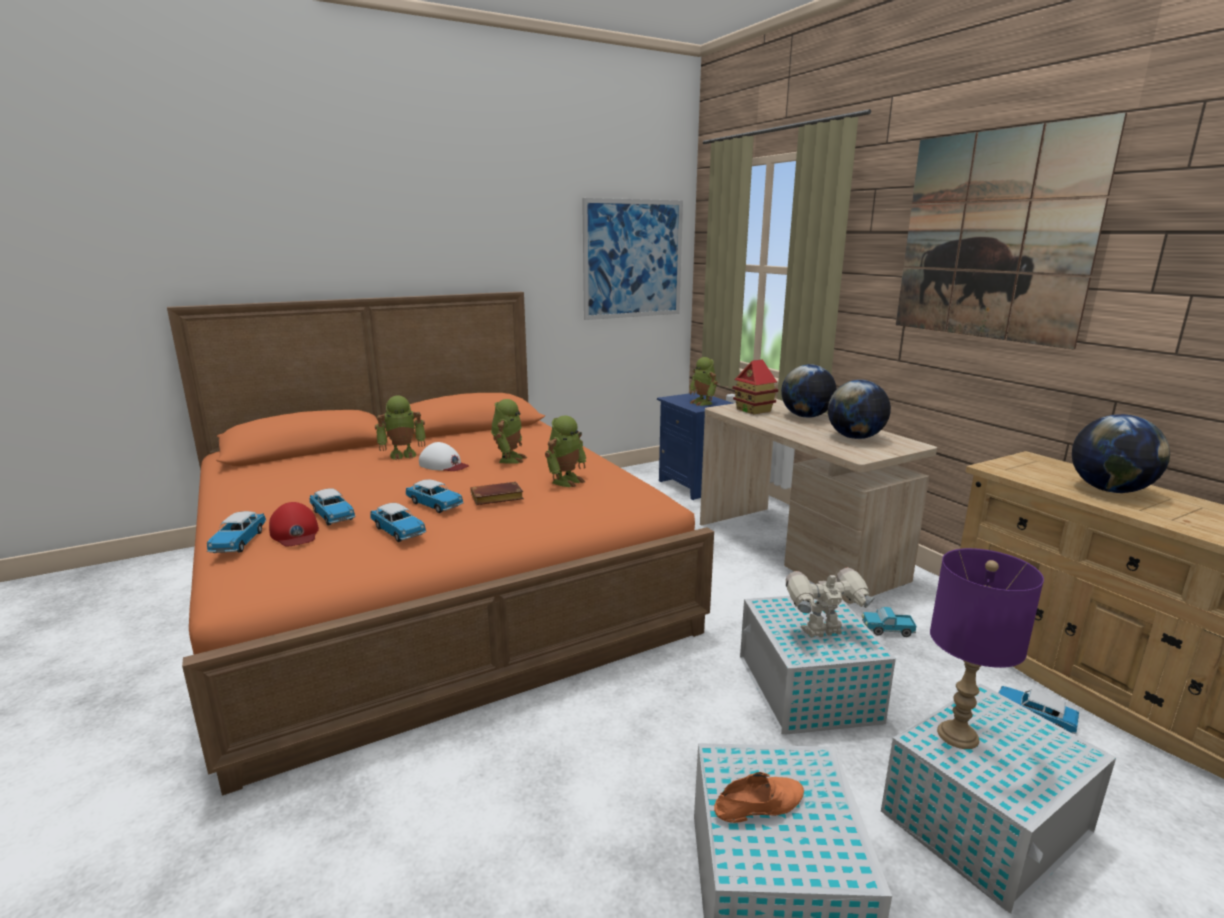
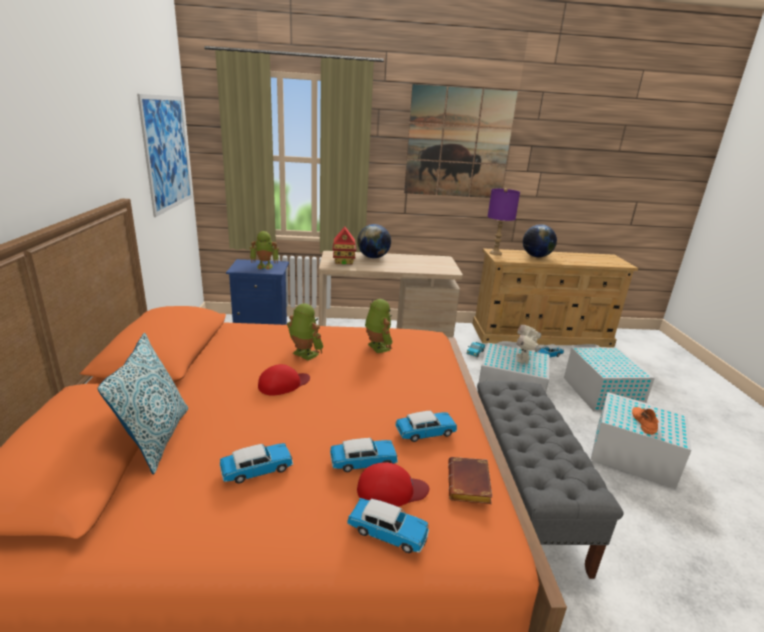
camera: 65 degrees left, 5 degrees up
toy robot [375,395,426,460] -> none
toy car [405,479,464,513] -> toy car moved to [220,443,293,484]
white cap [419,442,469,471] -> red cap [258,364,310,396]
brown book [471,482,524,505] -> brown book moved to [448,457,492,504]
globe [828,380,891,439] -> none
purple table lamp [930,548,1044,749] -> purple table lamp moved to [488,188,520,255]
none -> pillow [98,333,188,475]
none -> grey bench [477,381,623,579]

